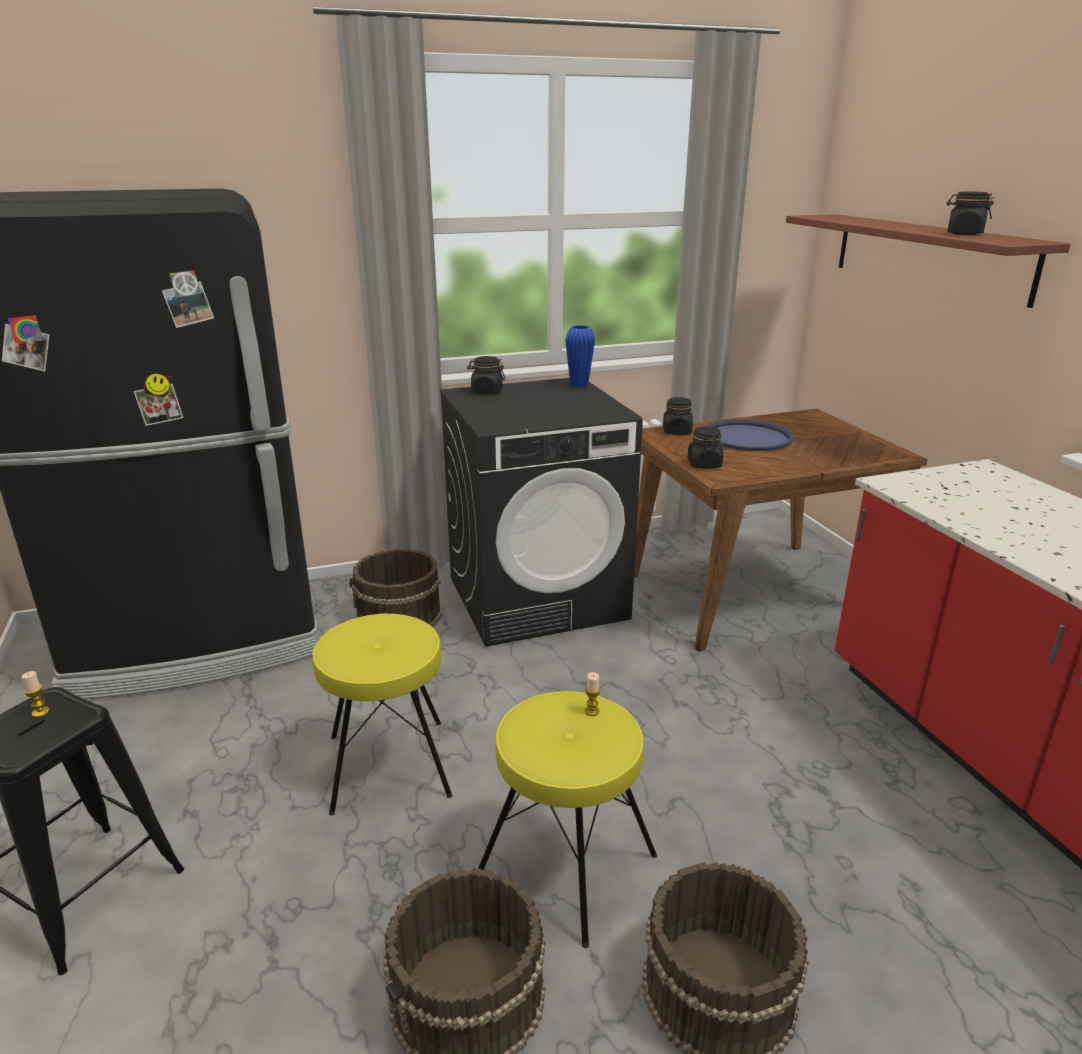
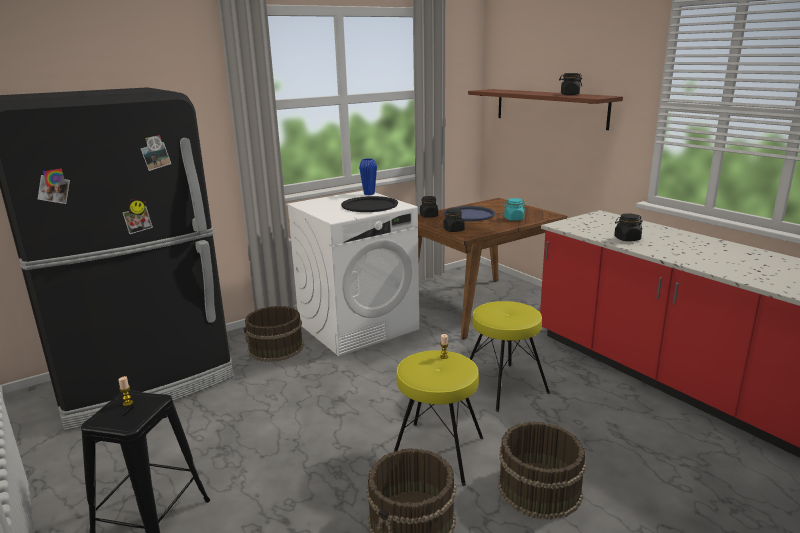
camera: 15 degrees left, 5 degrees down
yellow stool [313,614,452,816] -> yellow stool moved to [470,301,550,412]
black washing machine [440,378,643,647] -> white washing machine [286,191,419,356]
black jar [467,356,506,395] -> black jar moved to [614,213,642,241]
none -> black tray [341,196,398,212]
none -> turquoise jar [503,198,525,221]

